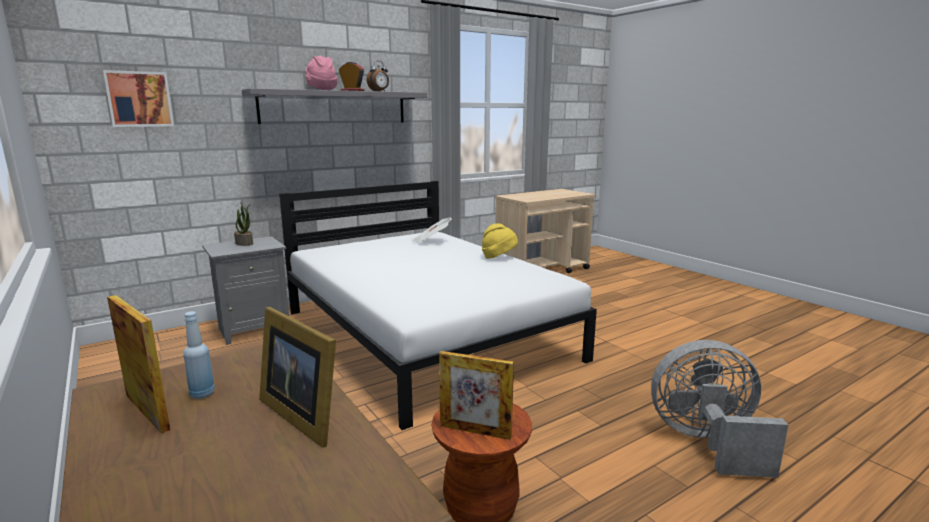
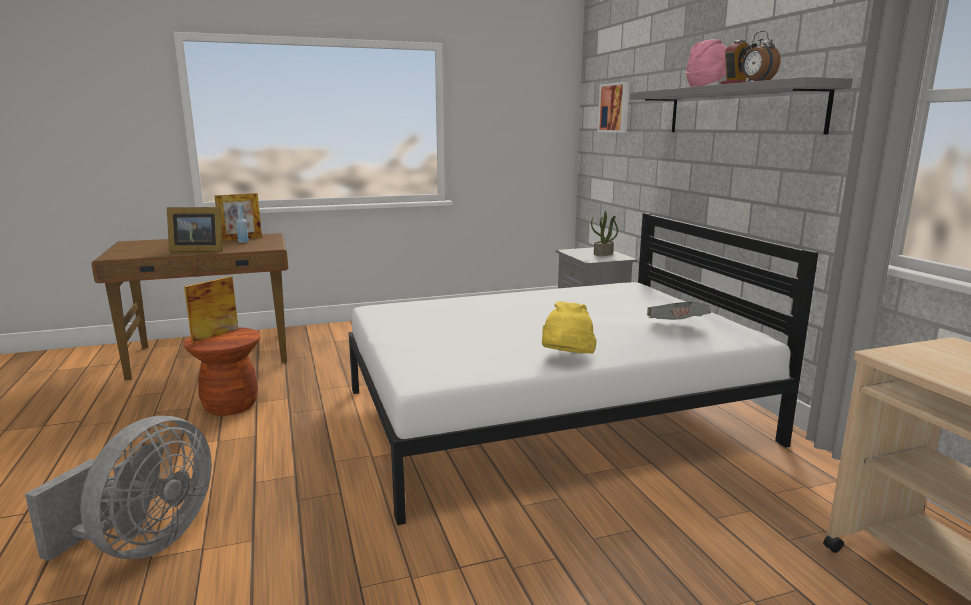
camera: 105 degrees right, 0 degrees up
picture frame [259,307,336,448] -> picture frame turned 150 degrees counterclockwise [167,207,223,252]

